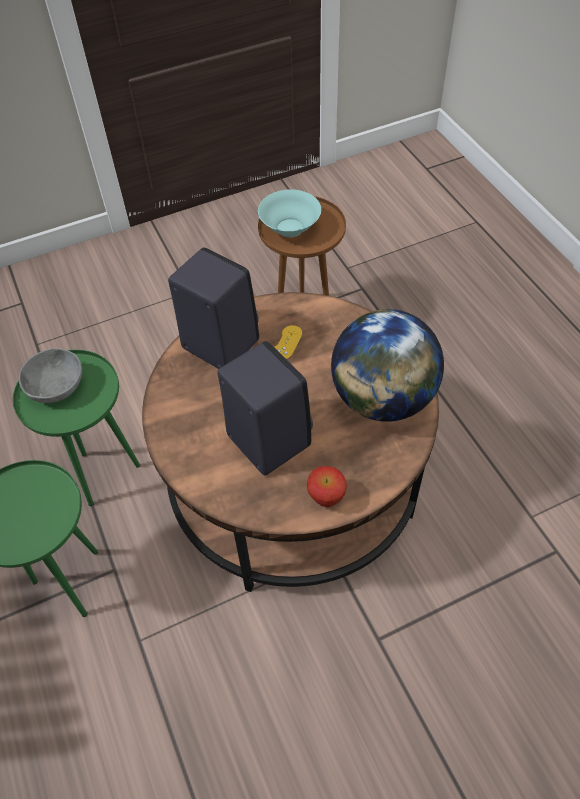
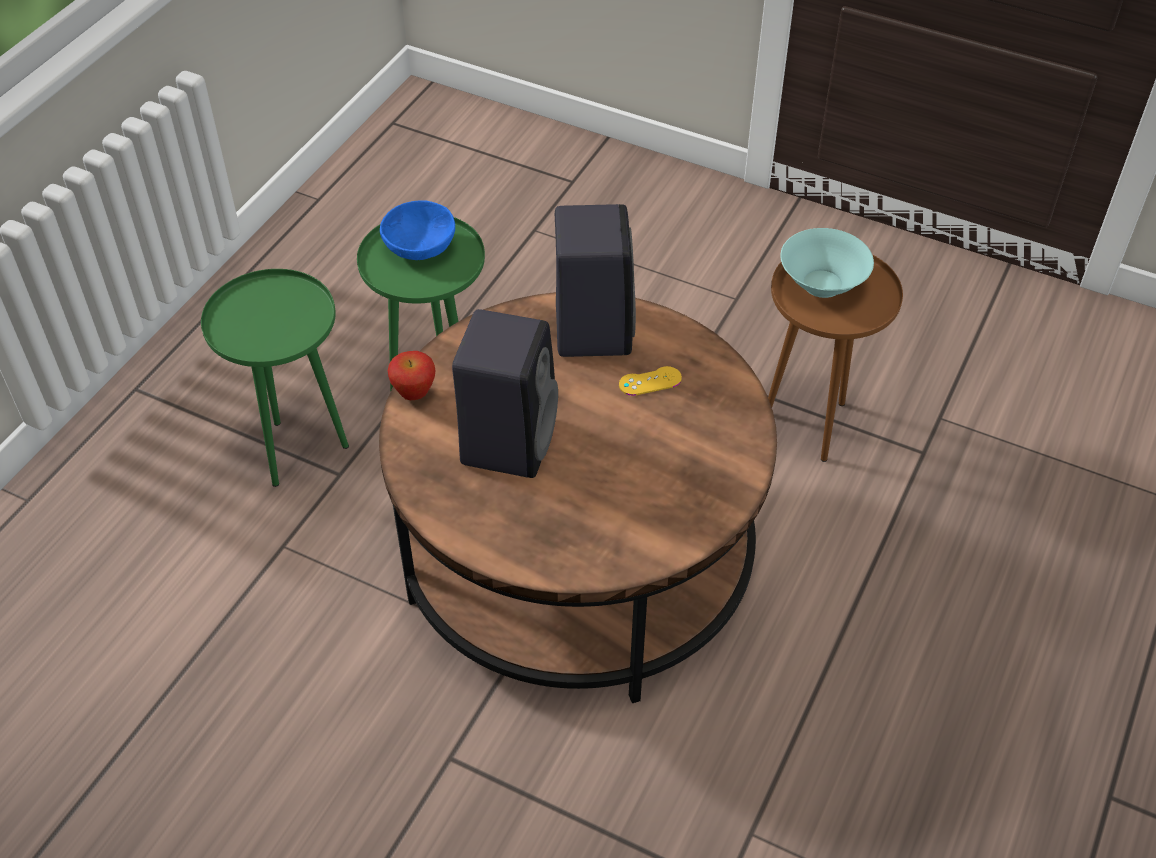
camera: 50 degrees right, 5 degrees down
grey bowl [19,348,82,403] -> blue bowl [380,200,455,260]
apple [307,466,347,507] -> apple moved to [388,351,435,400]
globe [331,309,444,422] -> none

